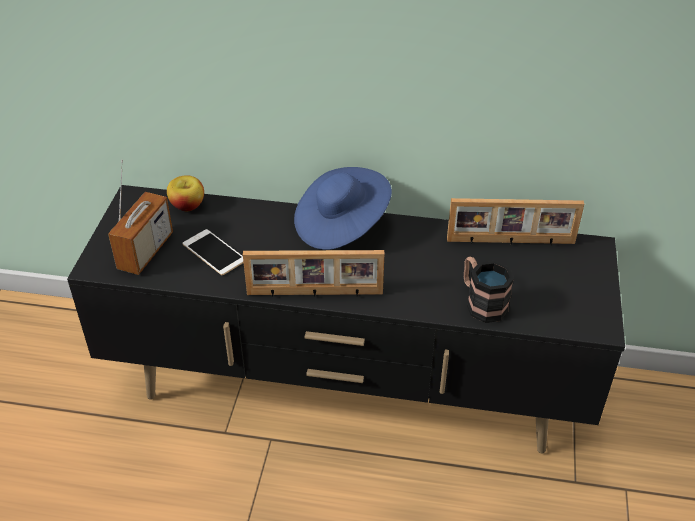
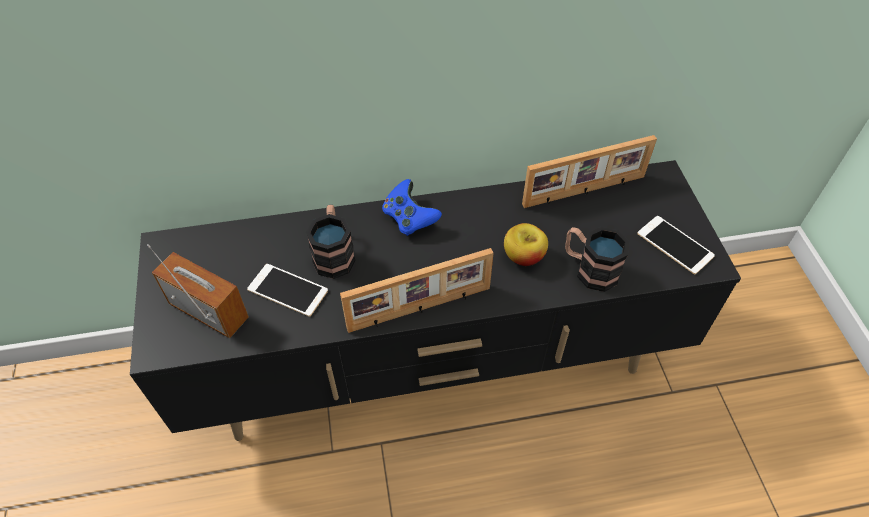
camera: 20 degrees left, 10 degrees up
radio [108,160,173,275] -> radio turned 60 degrees counterclockwise [147,244,249,338]
apple [167,175,204,211] -> apple moved to [504,223,548,266]
blue hat [294,167,392,250] -> blue game controller [382,179,442,236]
none -> mug [306,205,356,279]
none -> phone [637,216,715,274]

